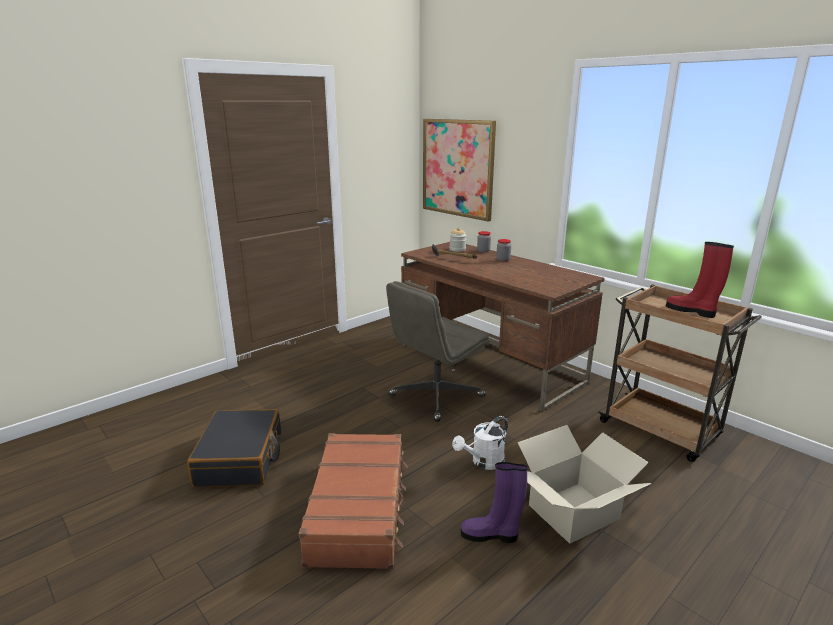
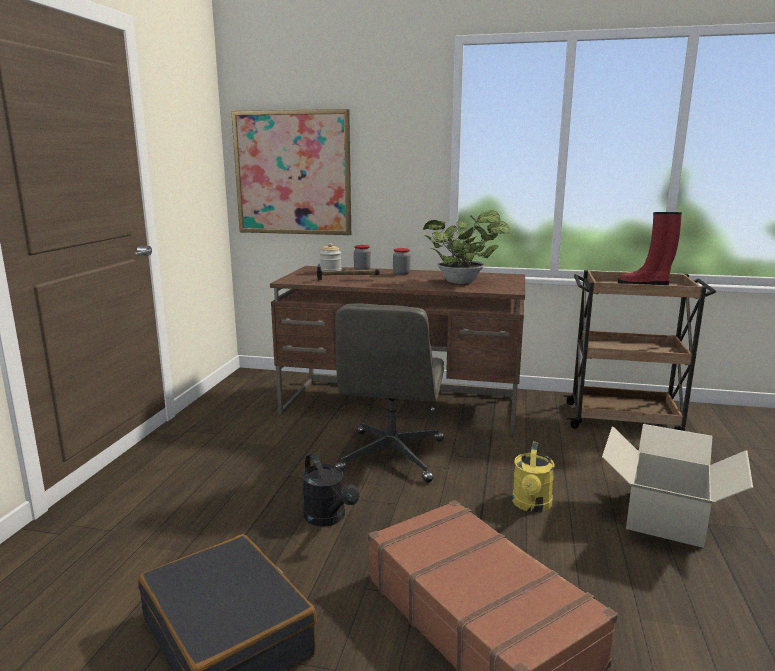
camera: 35 degrees left, 5 degrees down
white watering can [452,416,508,470] -> yellow watering can [512,442,554,512]
purple boot [461,462,528,543] -> none
none -> black watering can [302,454,359,527]
none -> potted plant [423,210,510,284]

